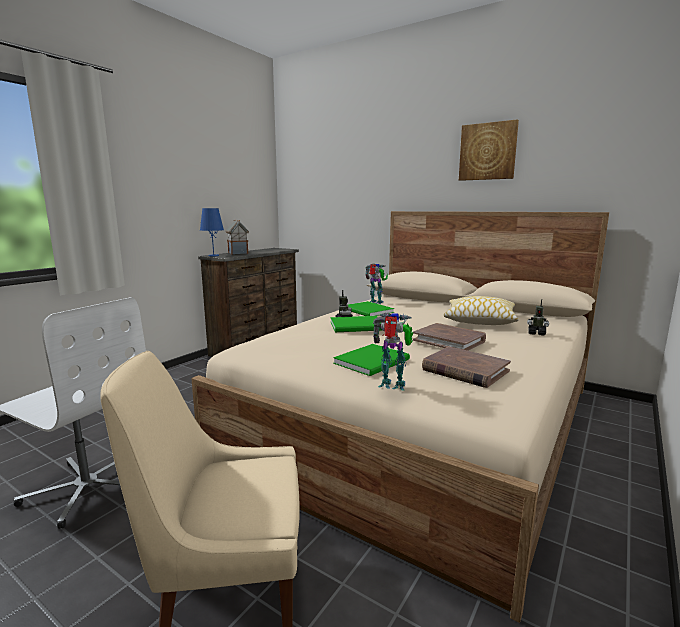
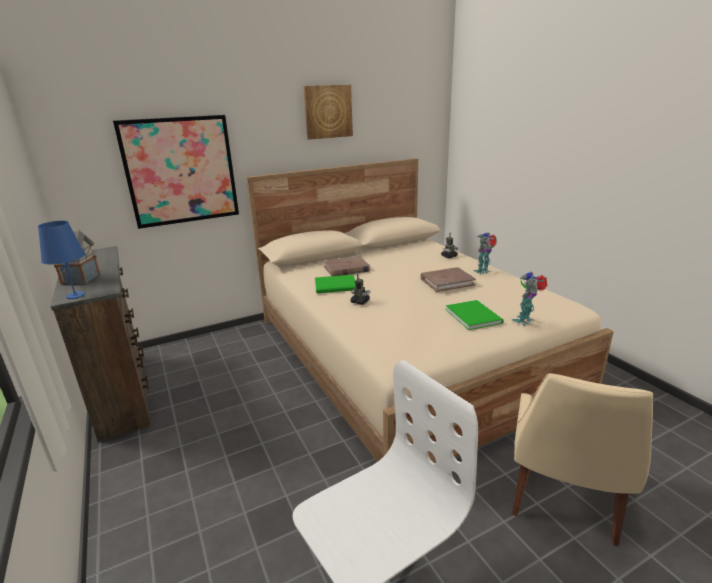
camera: 60 degrees left, 10 degrees up
green book [330,316,383,332] -> none
toy robot [365,263,388,304] -> toy robot moved to [474,232,497,275]
brown book [422,346,511,388] -> brown book moved to [323,256,370,276]
pillow [444,296,518,325] -> none
none -> picture [113,115,239,229]

